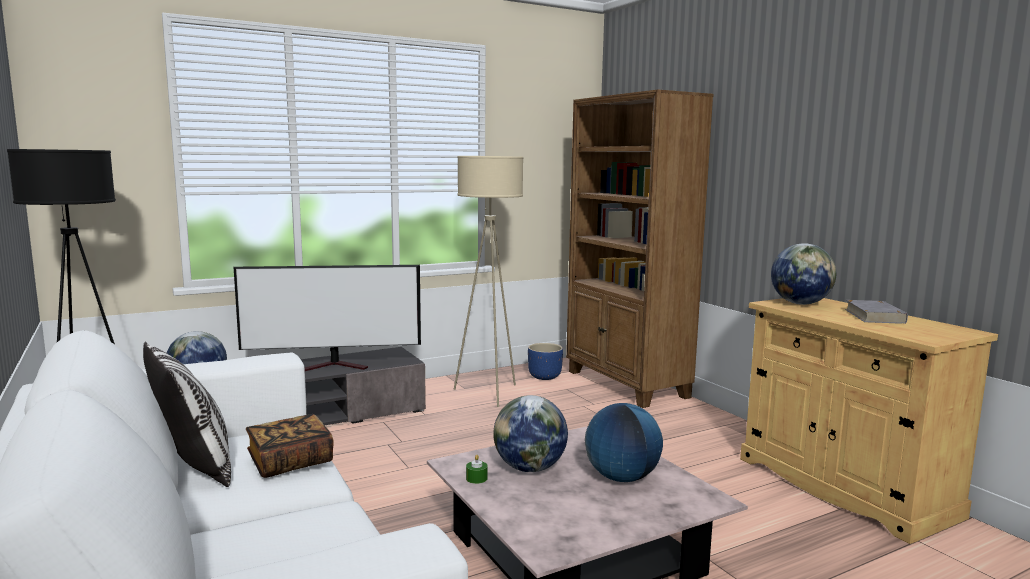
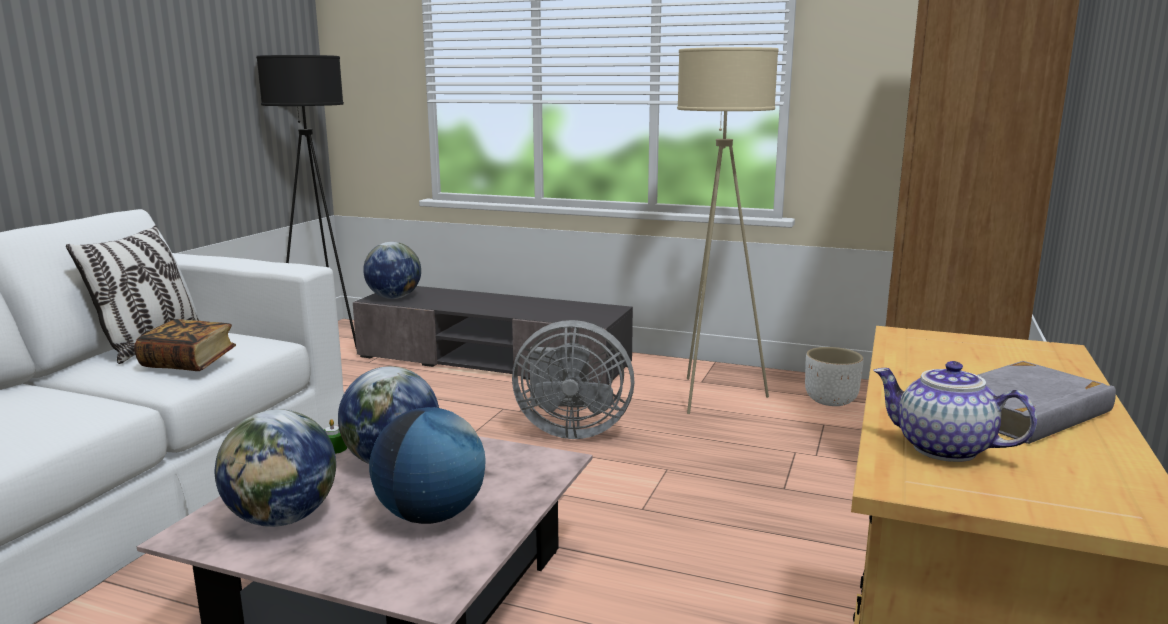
camera: 50 degrees right, 5 degrees up
television [234,265,421,371] -> none
blue planter [528,343,563,380] -> white planter [805,347,863,406]
globe [771,243,836,305] -> globe moved to [215,409,336,527]
none -> grey fan [512,320,634,439]
none -> teapot [873,361,1037,462]

